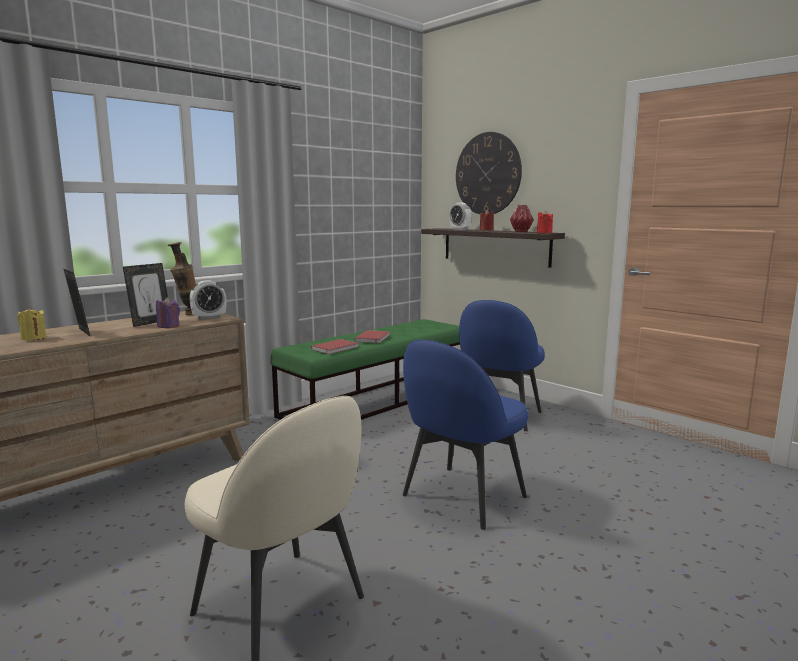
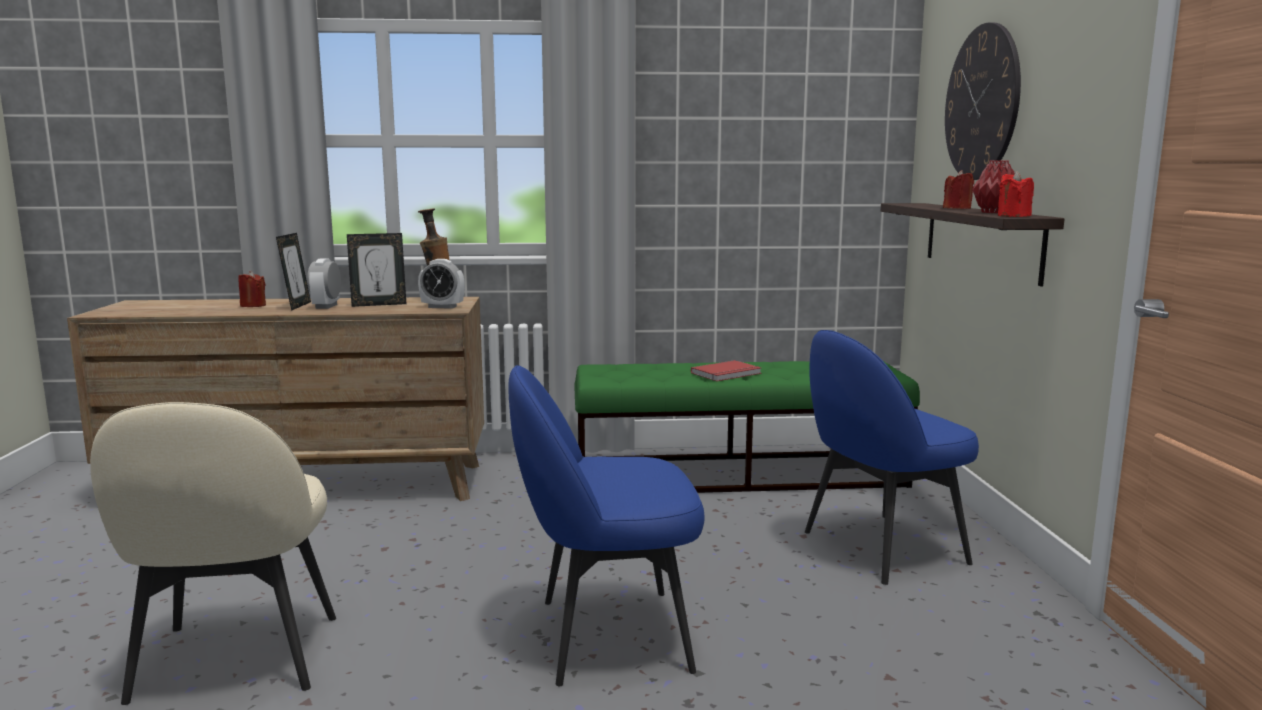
camera: 40 degrees right, 0 degrees up
yellow candle [17,306,46,341] -> red candle [238,271,266,307]
purple candle [156,297,180,328] -> none
red book [311,339,359,354] -> none
alarm clock [450,203,472,230] -> alarm clock moved to [307,258,341,309]

